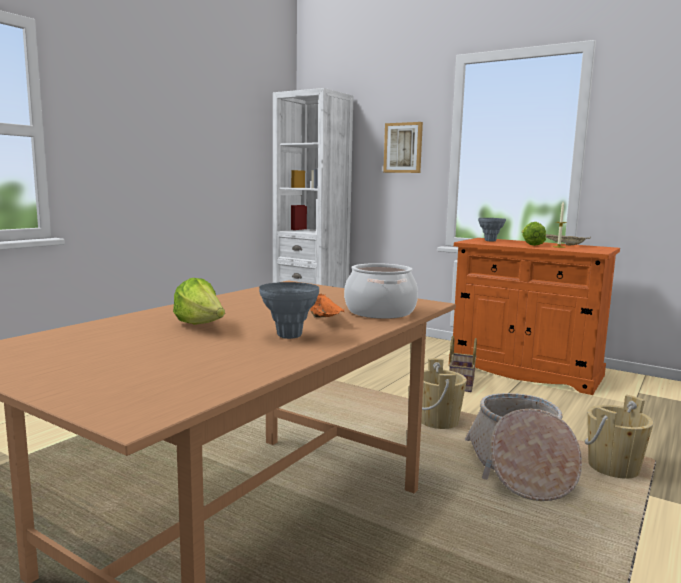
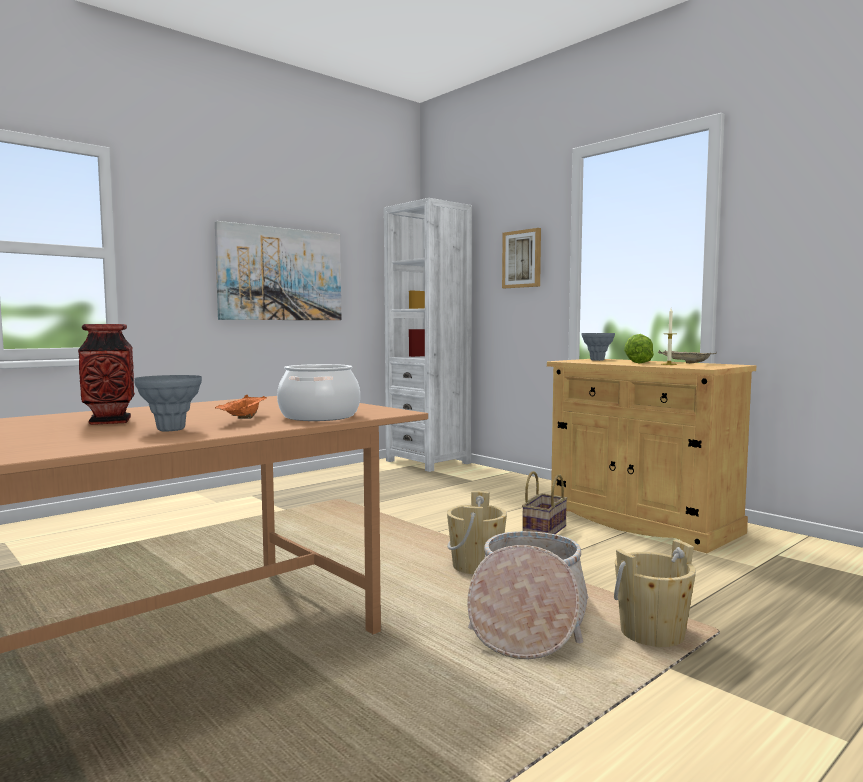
camera: 15 degrees right, 5 degrees down
lettuce [173,278,225,325] -> vase [78,324,135,425]
orange cabinet [449,238,620,395] -> beige cabinet [547,359,756,553]
none -> picture [215,221,341,320]

